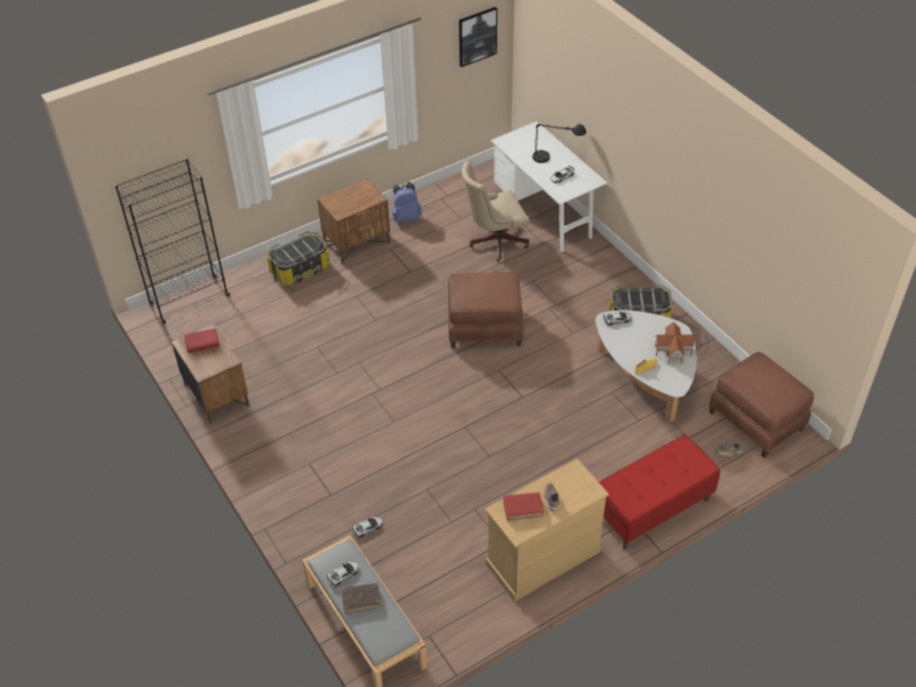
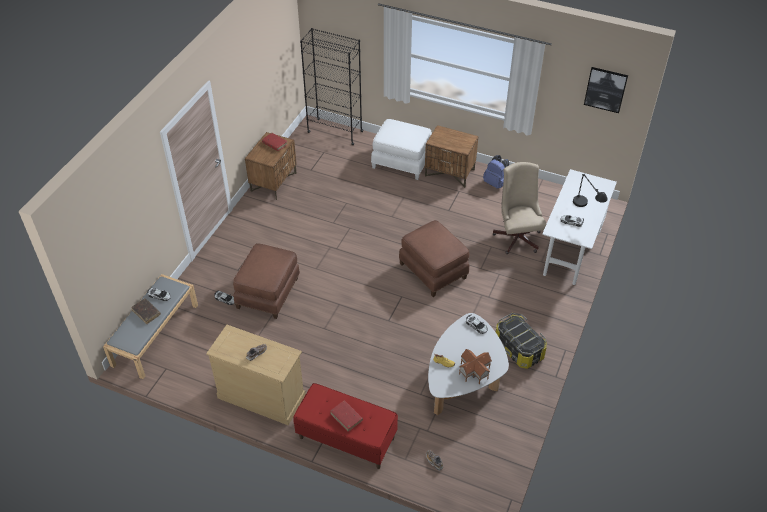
camera: 55 degrees right, 0 degrees up
storage box [267,231,330,286] -> white ottoman [371,119,432,180]
beige office chair [462,161,530,262] -> beige office chair turned 45 degrees clockwise [492,162,546,254]
red book [503,492,544,521] -> red book moved to [330,400,363,432]
brown ottoman [709,352,814,458] -> brown ottoman moved to [233,243,300,319]

